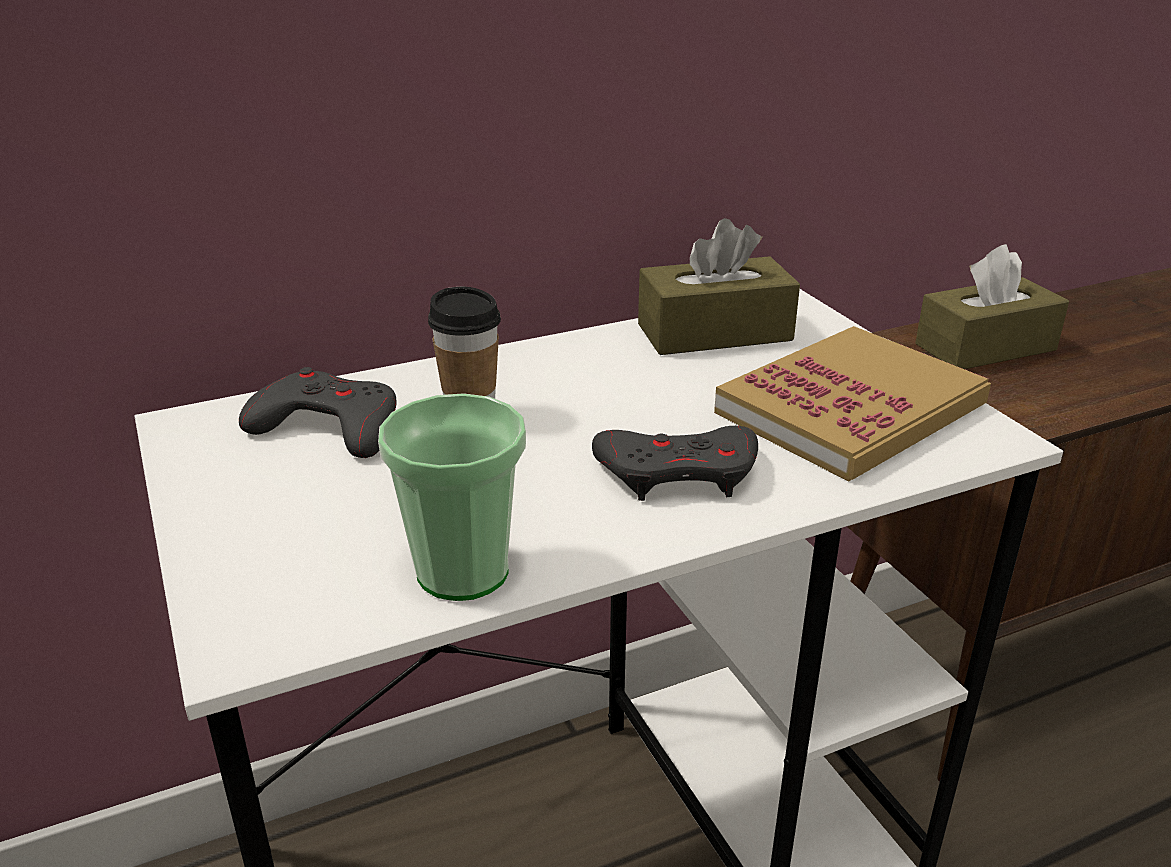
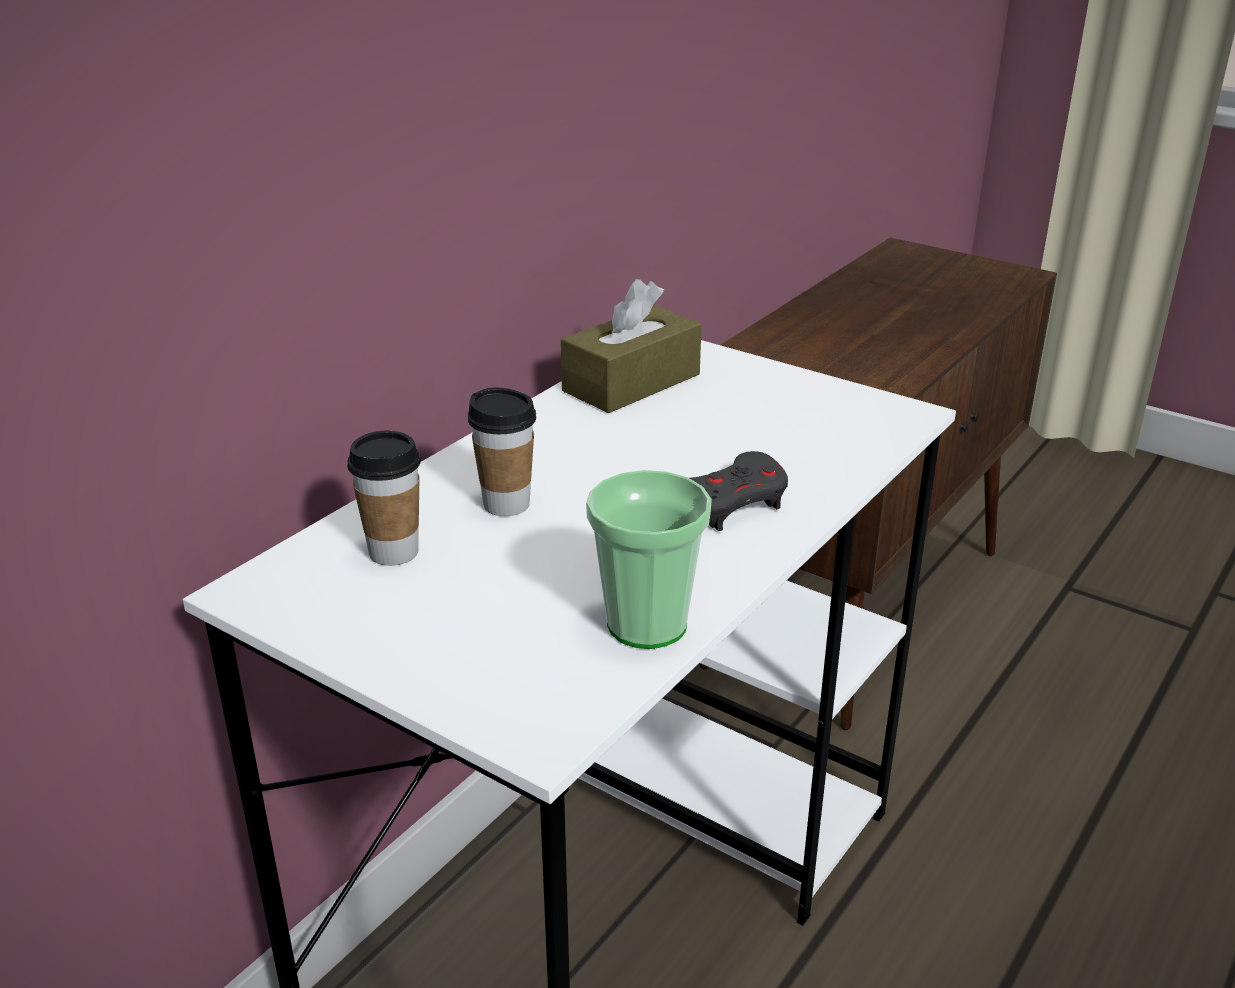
camera: 30 degrees left, 0 degrees up
grey game controller [239,367,396,458] -> cup [347,431,421,566]
book [714,326,991,482] -> none
brown tissue box [915,244,1069,369] -> none

